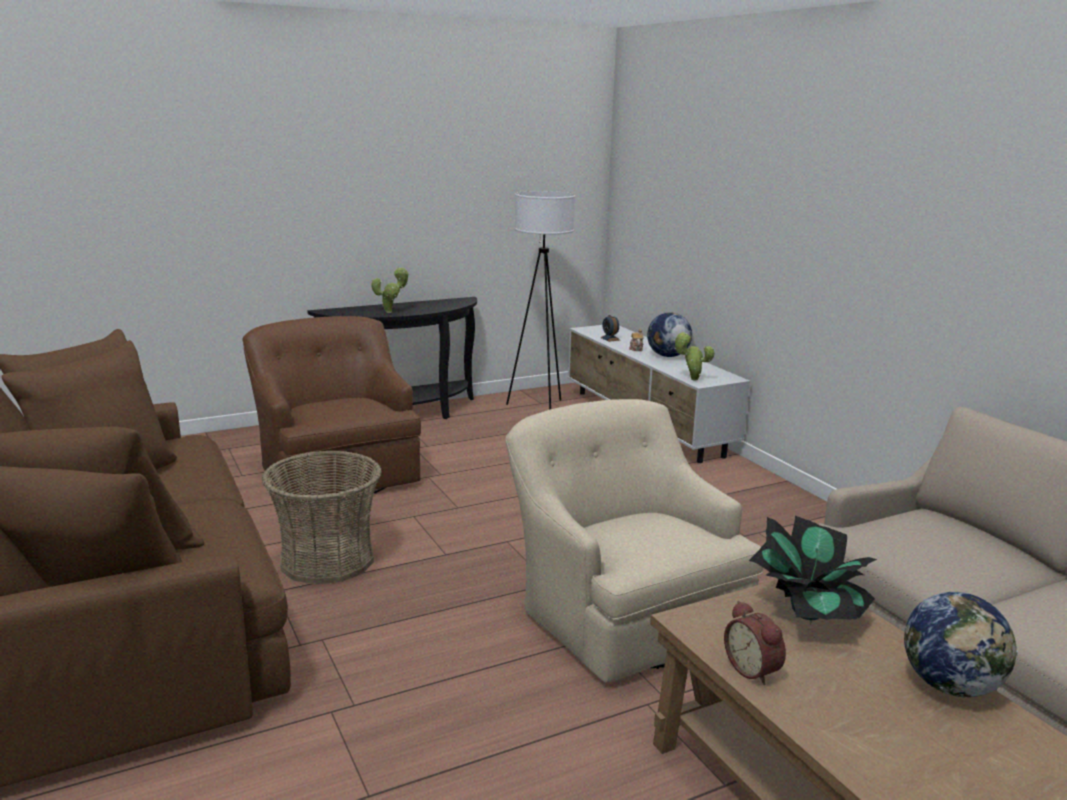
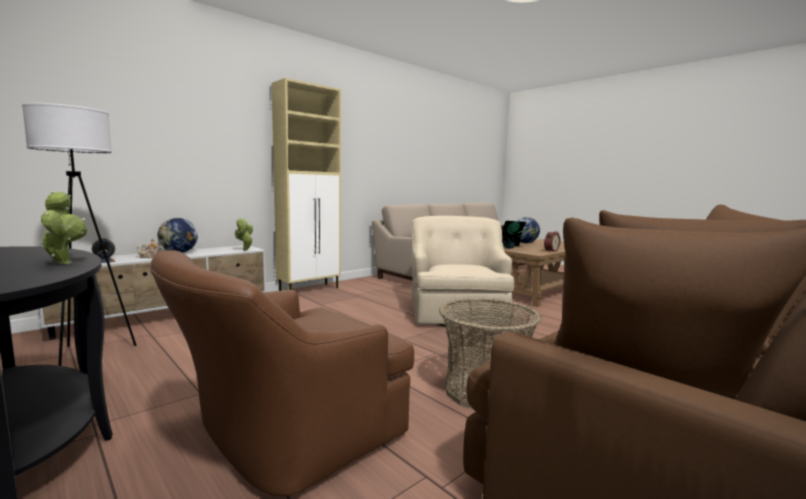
camera: 105 degrees left, 10 degrees down
beige armchair [506,399,763,682] -> beige armchair turned 135 degrees clockwise [411,216,514,328]
none -> beige cabinet [272,78,341,291]

